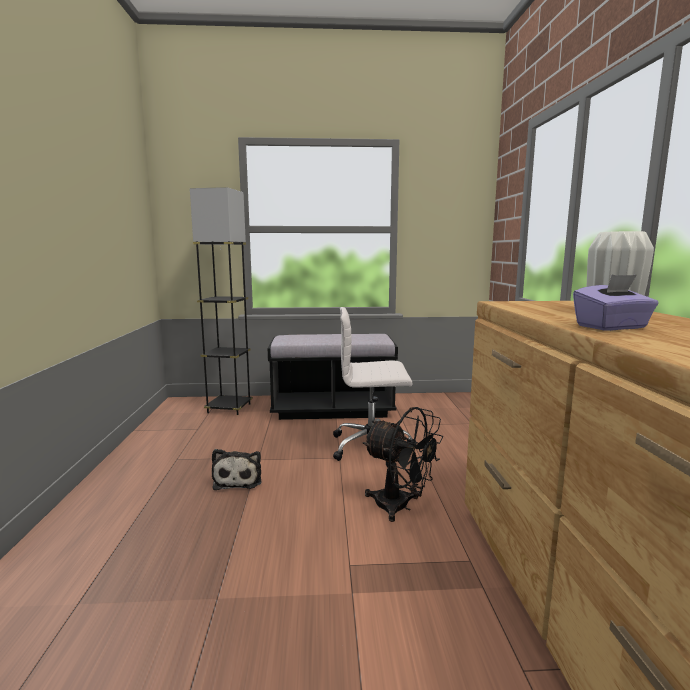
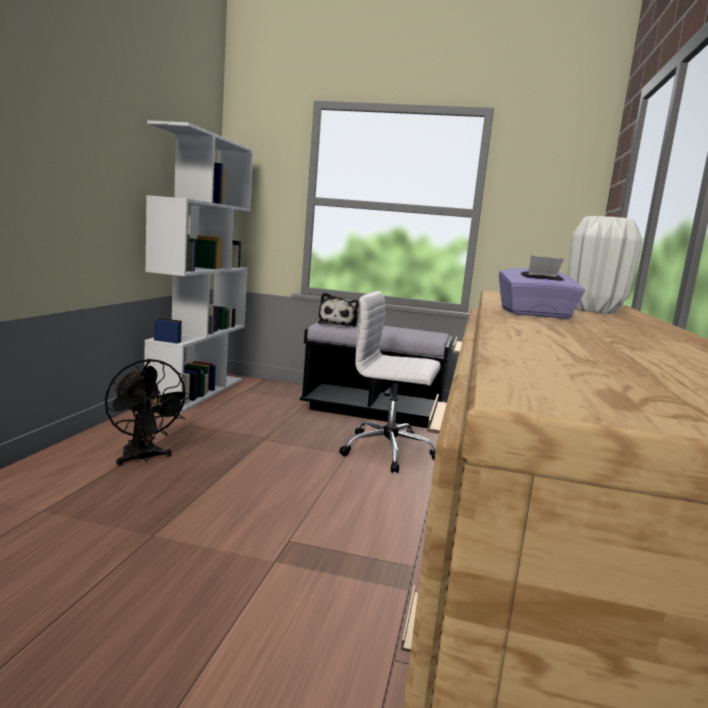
camera: 15 degrees right, 0 degrees up
grey floor lamp [190,187,253,415] -> none
plush toy [212,449,261,490] -> plush toy moved to [318,293,359,327]
black fan [363,407,443,522] -> black fan moved to [105,359,191,466]
none -> white bookcase [144,120,253,414]

